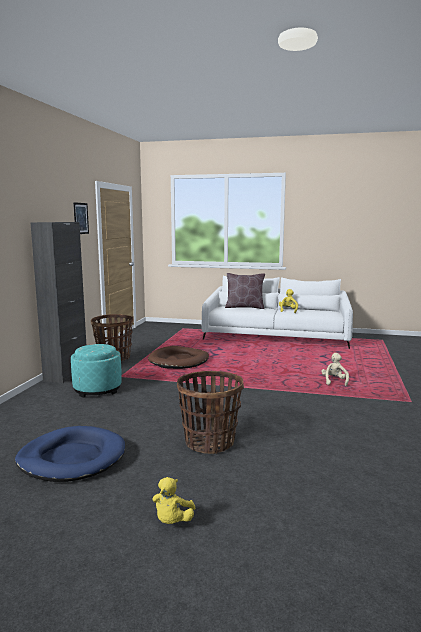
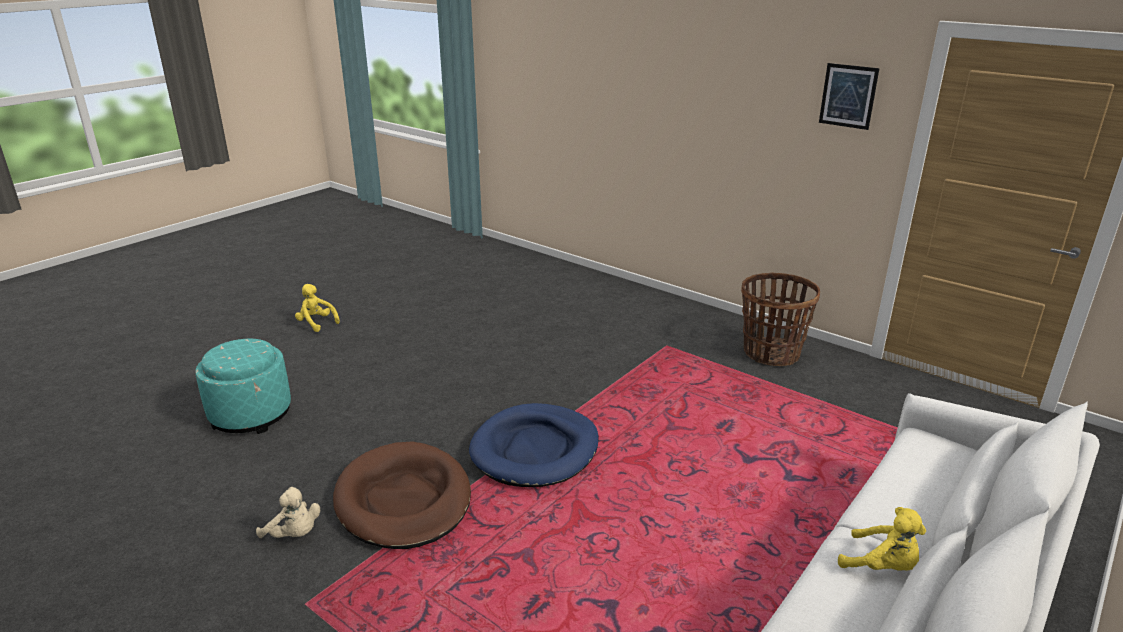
camera: 115 degrees right, 15 degrees up
blue dog bed [15,426,125,482] -> blue dog bed moved to [469,403,599,487]
black cabinet [30,222,86,383] -> none
turquoise ottoman [71,344,122,397] -> turquoise ottoman moved to [196,339,291,434]
brown dog bed [148,346,209,369] -> brown dog bed moved to [333,441,471,549]
basket [177,371,244,454] -> none
brown pillow [225,273,265,309] -> none
beige plush toy [321,353,349,386] -> beige plush toy moved to [256,487,320,538]

